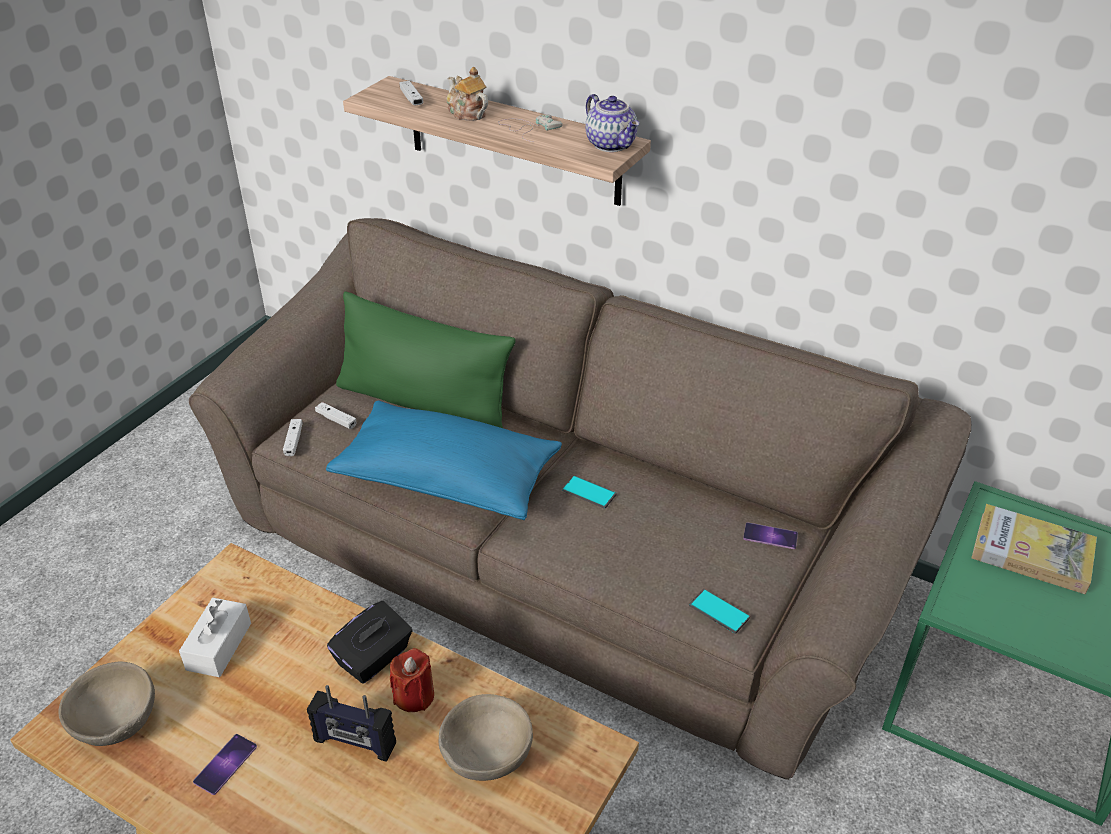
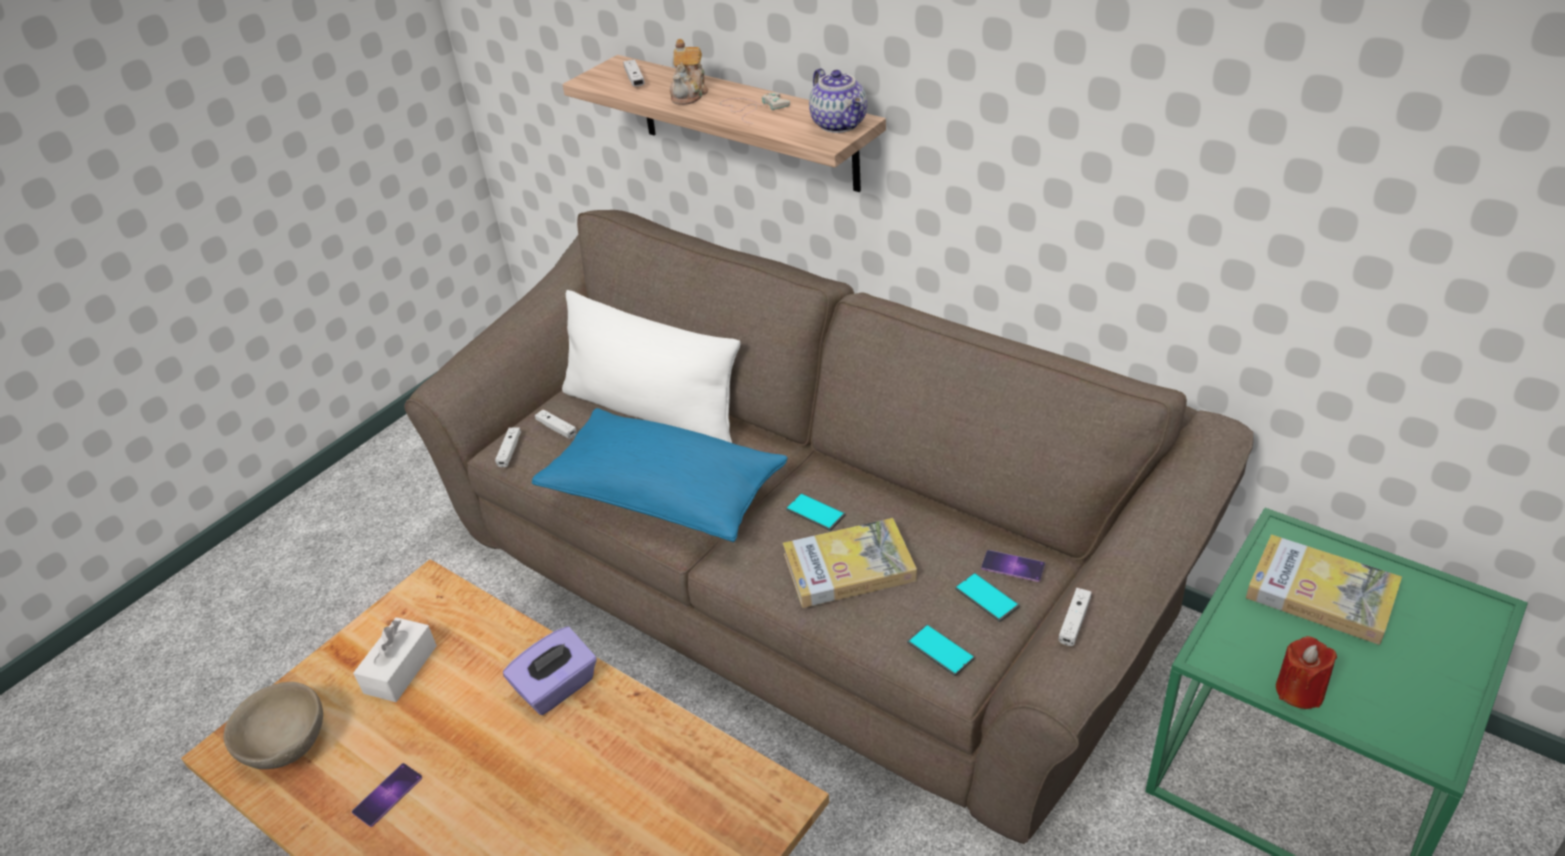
camera: 10 degrees right, 0 degrees up
radio [307,685,396,762] -> none
black tissue box [327,601,413,683] -> purple tissue box [503,626,597,715]
green pillow [336,291,516,428] -> white pillow [562,290,740,443]
red candle [390,648,434,712] -> red candle moved to [1276,636,1337,709]
beige bowl [439,694,533,781] -> none
teapot [447,67,488,121] -> teapot turned 135 degrees counterclockwise [670,39,708,105]
none -> book [783,518,917,608]
none -> phone [955,573,1019,622]
none -> white game controller [1059,588,1092,646]

